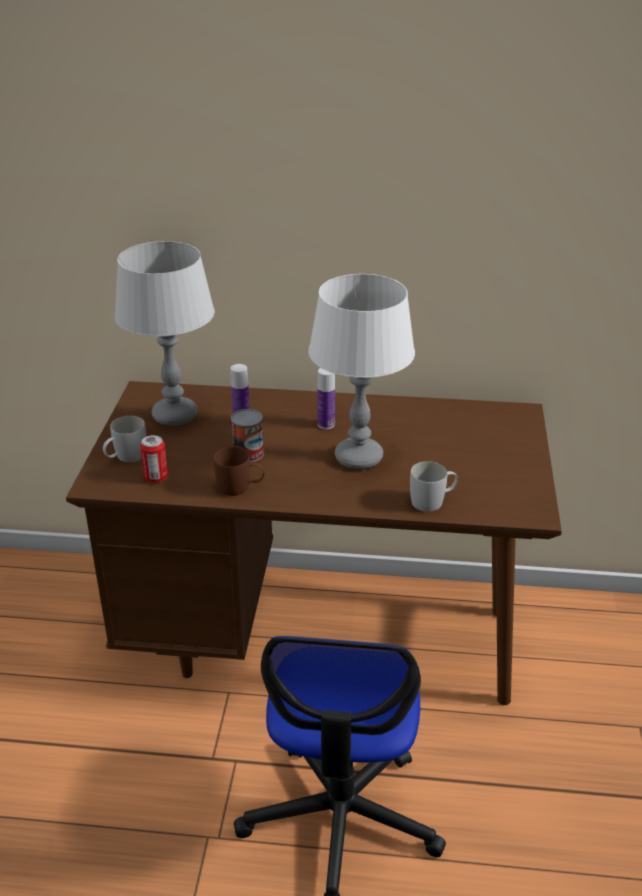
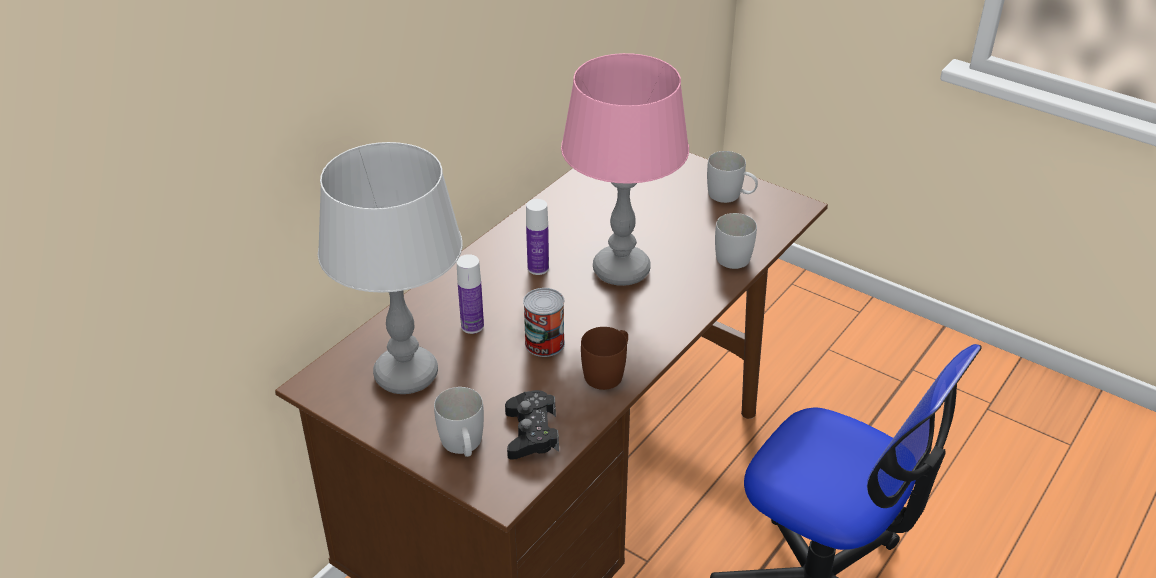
camera: 60 degrees left, 5 degrees up
can [140,435,168,483] -> black game controller [505,390,559,459]
white table lamp [308,274,415,469] -> pink table lamp [561,53,689,286]
none -> white mug [707,151,758,203]

